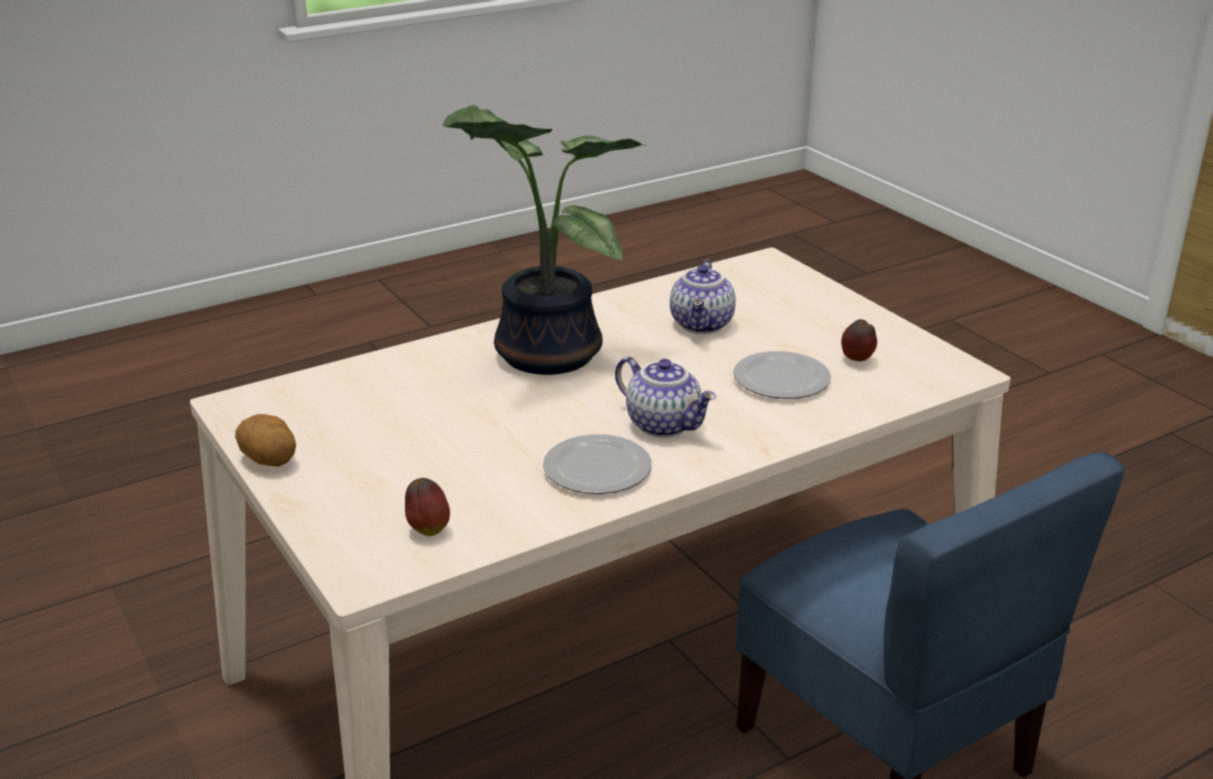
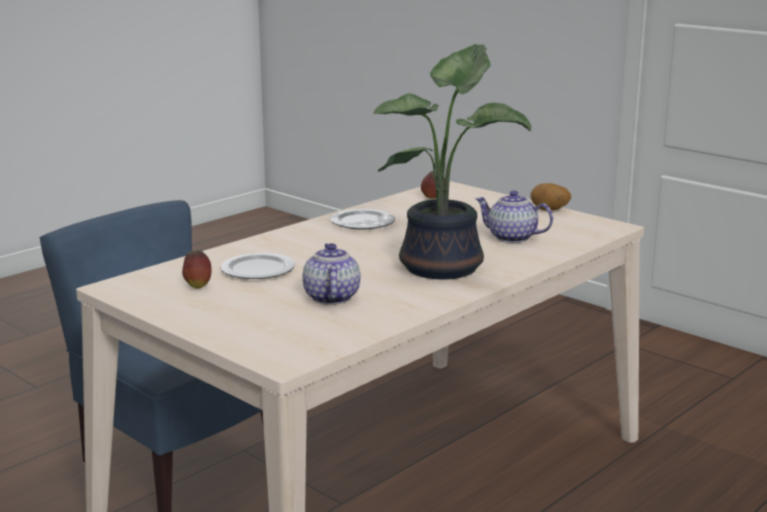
camera: 165 degrees right, 10 degrees down
teapot [615,357,716,437] -> teapot moved to [475,191,553,243]

